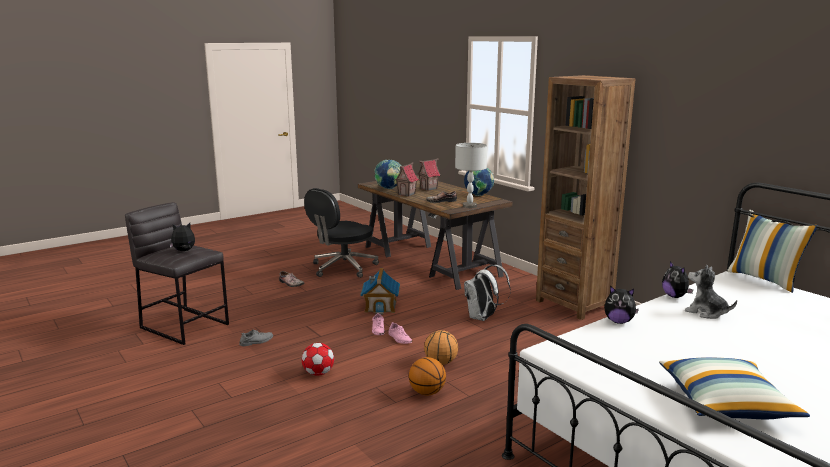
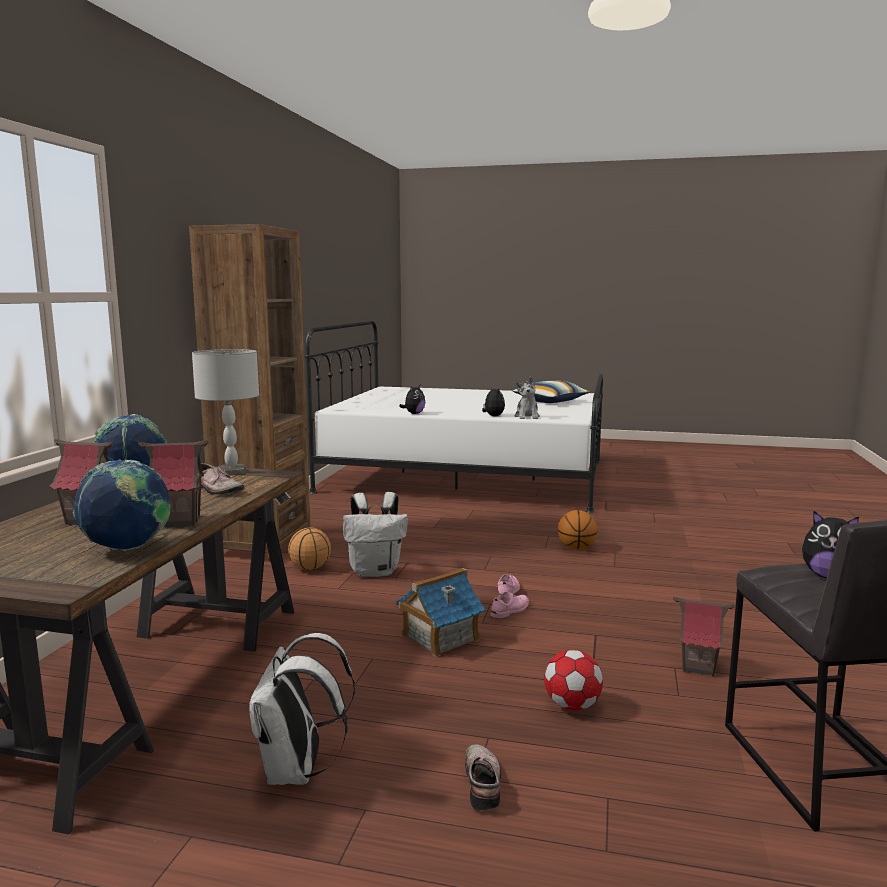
camera: 130 degrees left, 5 degrees down
grey shoe [239,330,273,346] -> toy house [673,597,735,676]
football [302,343,334,376] -> football moved to [544,650,603,711]
black office chair [304,188,379,278] -> white backpack [249,633,355,785]
basketball [424,330,458,365] -> basketball moved to [288,527,331,570]
plush toy [685,265,737,319] -> plush toy moved to [514,377,540,419]
pillow [727,210,819,293] -> none

